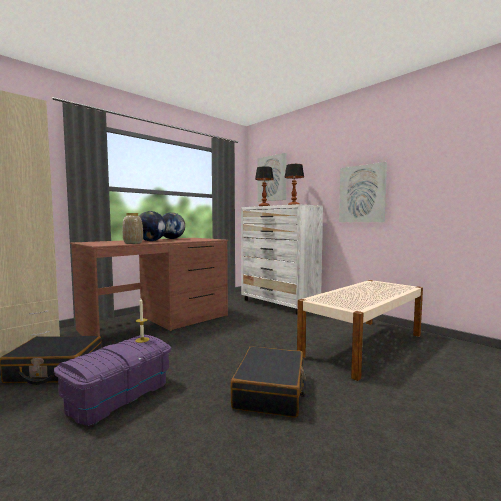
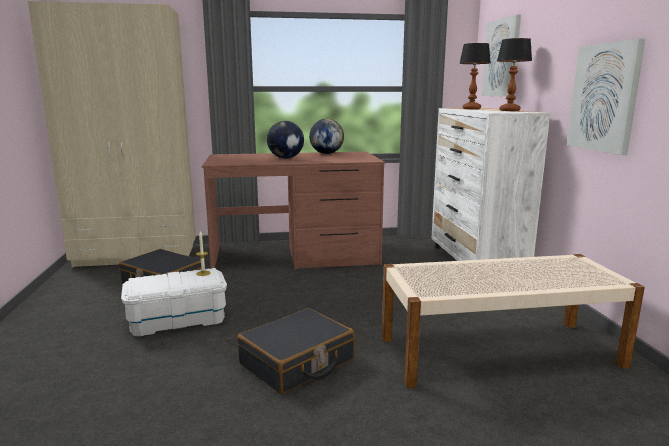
camera: 35 degrees right, 10 degrees up
purple storage box [54,335,171,426] -> white storage box [121,268,227,337]
vase [123,213,143,244] -> none

